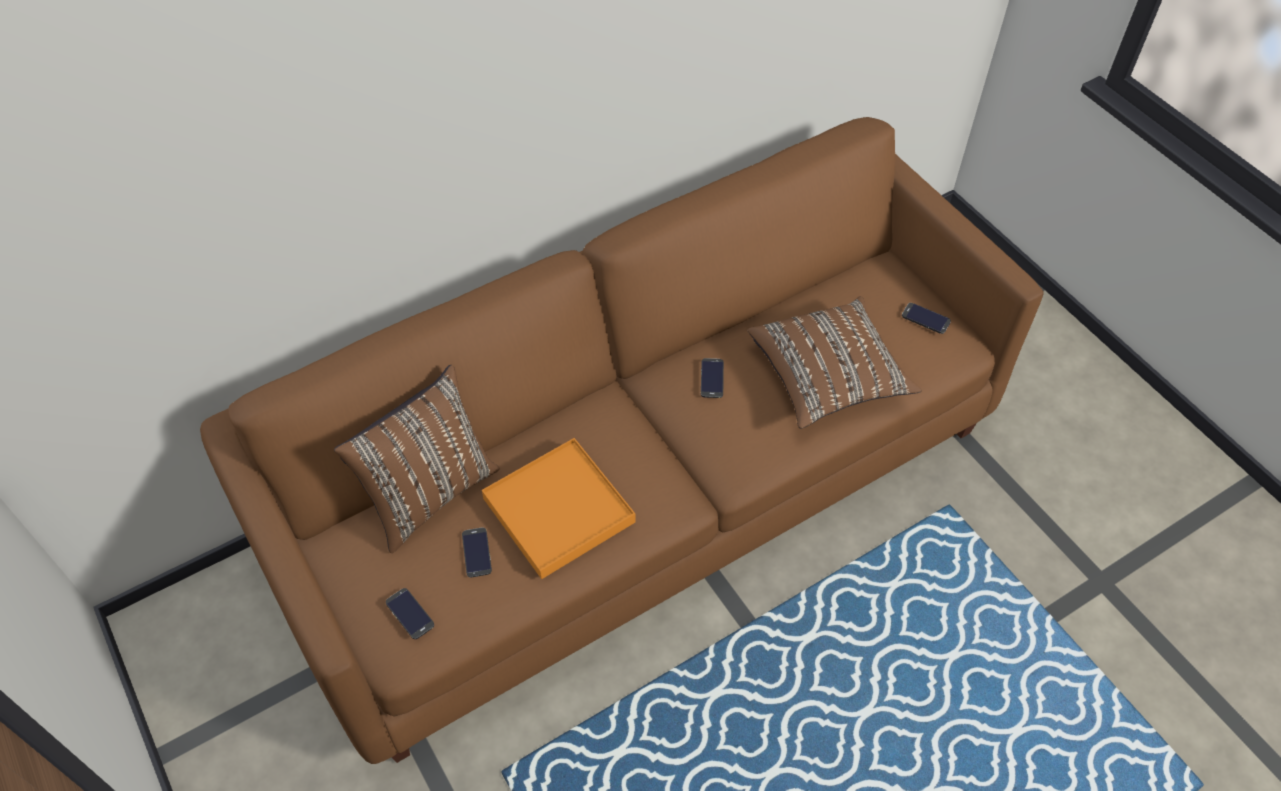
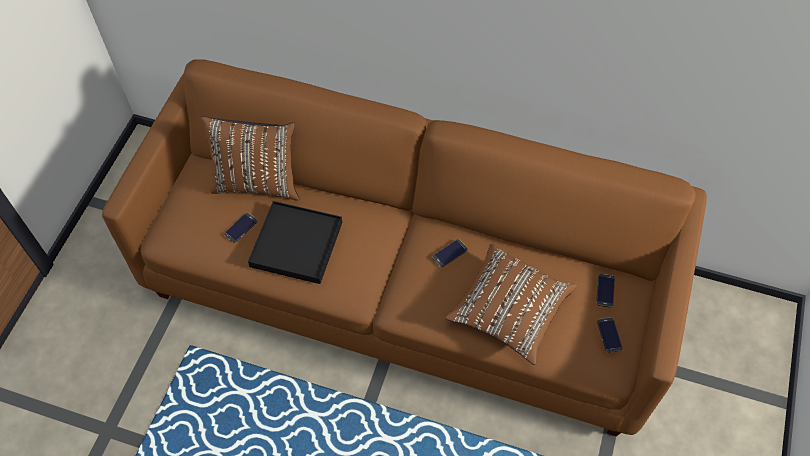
camera: 50 degrees right, 5 degrees up
phone [386,588,434,639] -> phone moved to [596,274,615,307]
orange tray [482,438,635,579] -> black tray [248,201,342,284]

